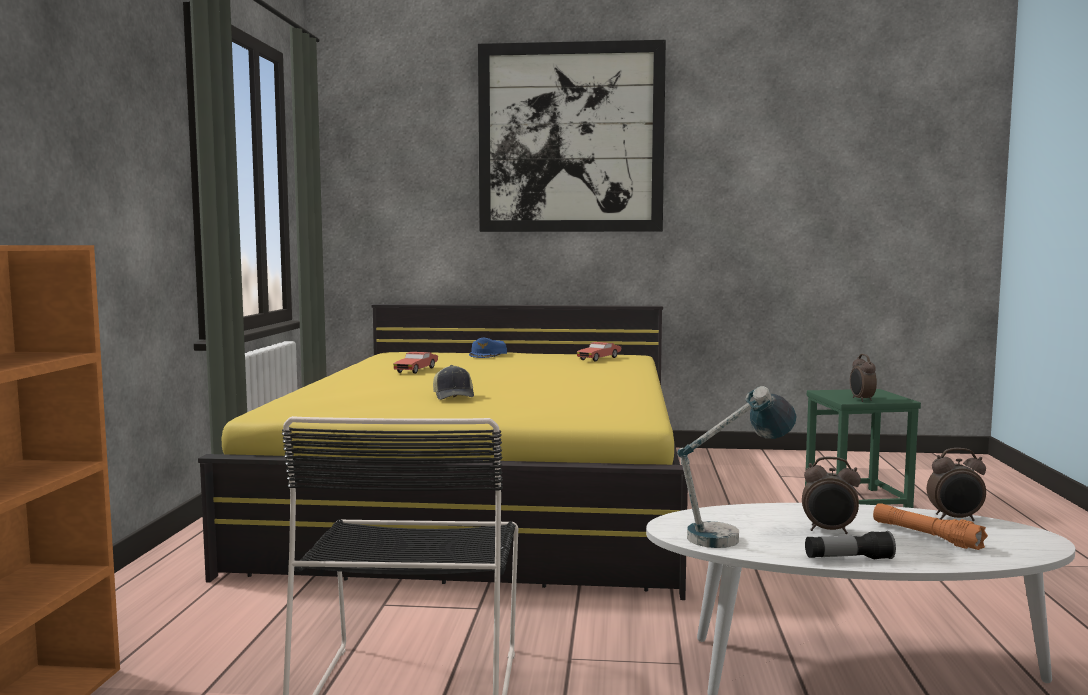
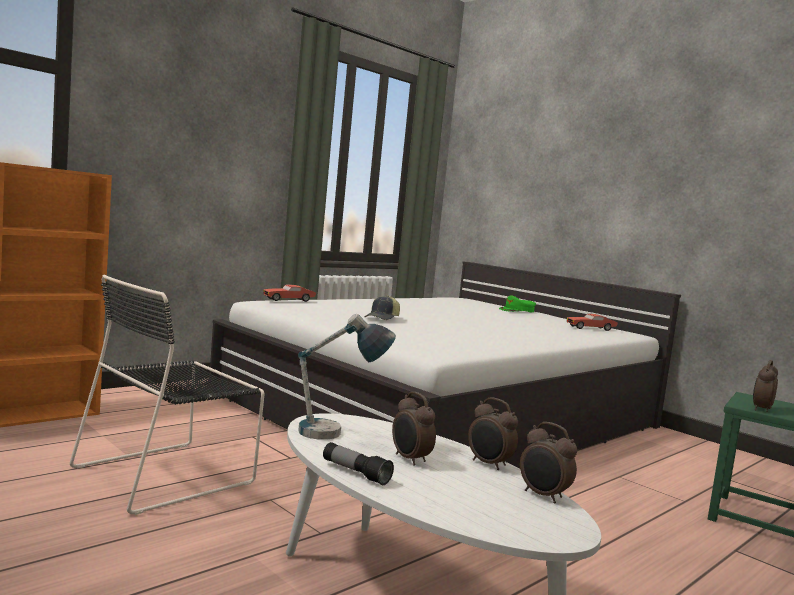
camera: 40 degrees right, 0 degrees up
yellow bed [198,304,688,600] -> white bed [210,262,681,468]
red toy car [394,352,438,374] -> red toy car moved to [263,284,316,302]
blue cap [469,338,507,358] -> green cap [499,295,536,312]
picture [478,40,666,232] -> none
orange flashlight [873,503,988,550] -> none
none -> alarm clock [468,398,518,470]

